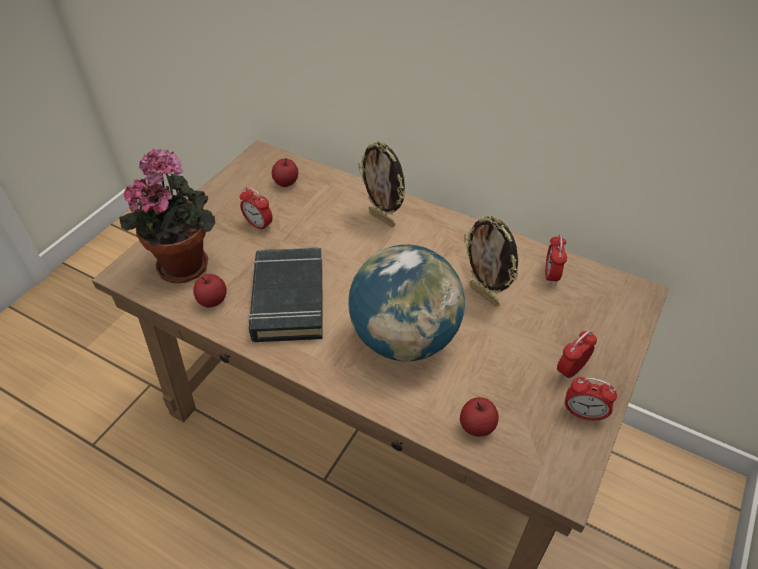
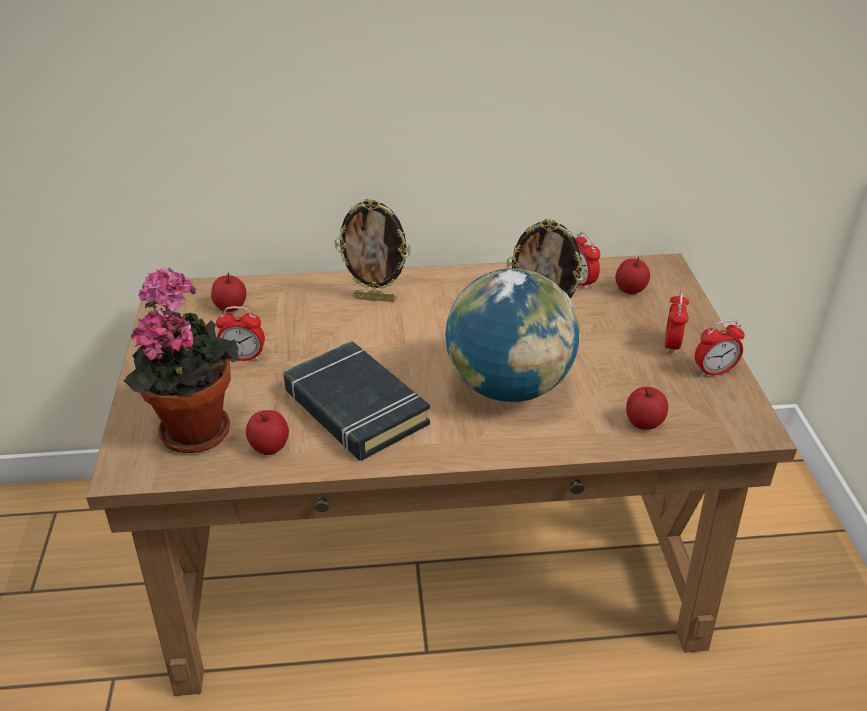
camera: 35 degrees left, 10 degrees down
none -> apple [615,257,650,294]

